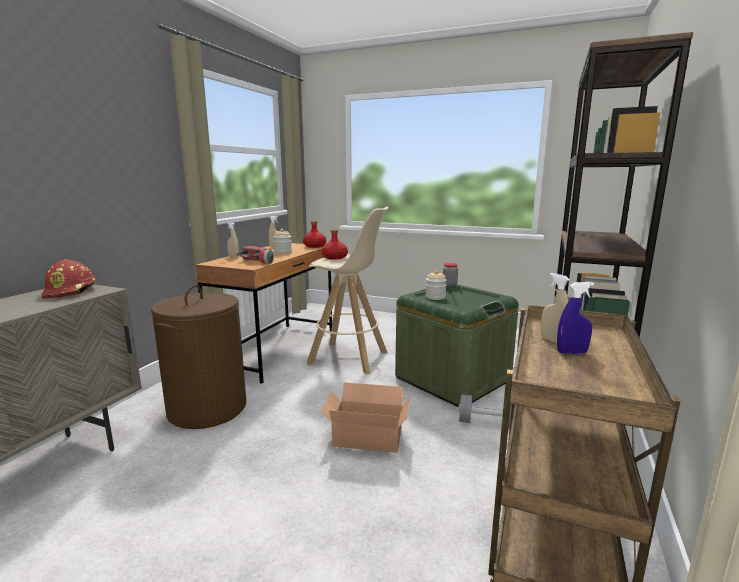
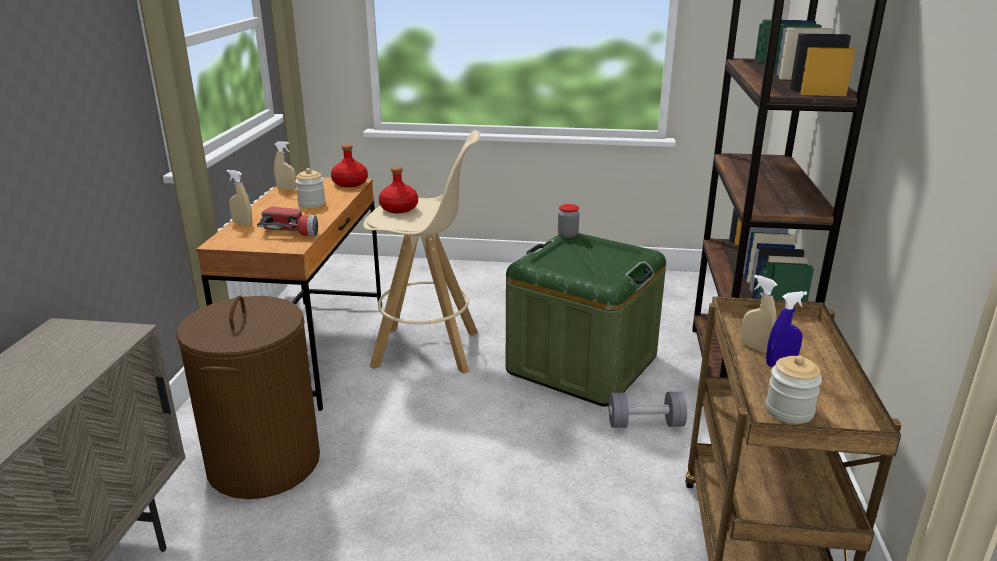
camera: 15 degrees left, 10 degrees up
red hard hat [42,259,96,298] -> none
cardboard box [321,382,410,453] -> none
jar [425,270,447,300] -> jar moved to [766,355,822,424]

